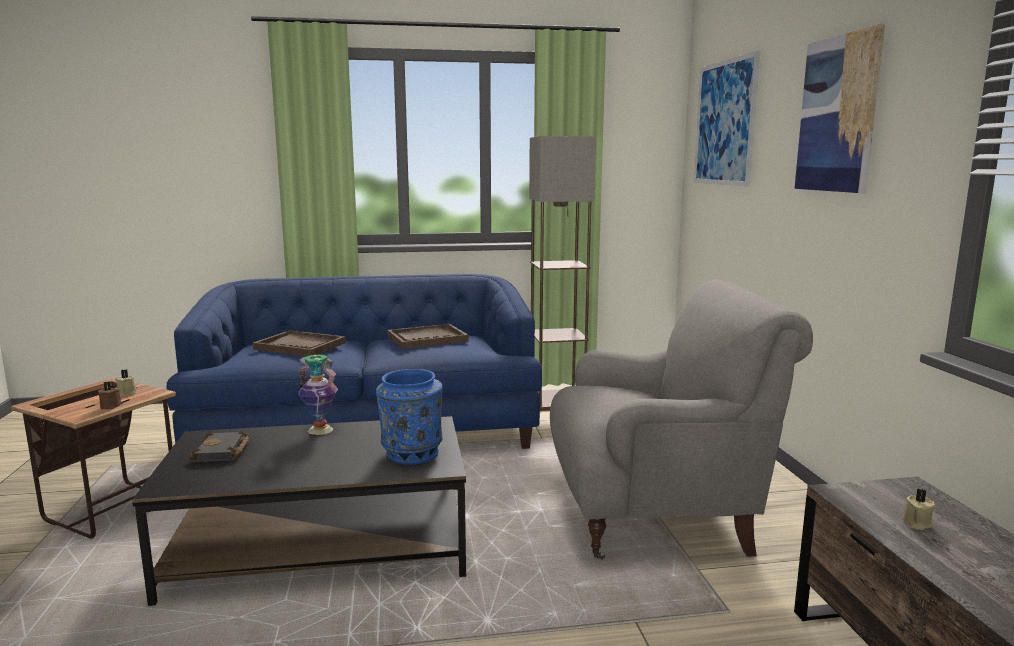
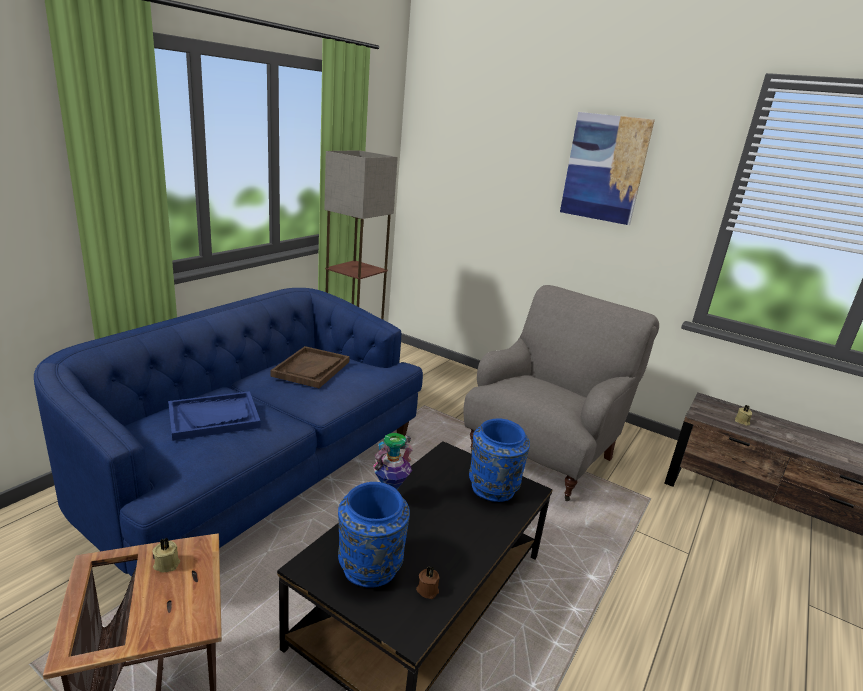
camera: 50 degrees left, 10 degrees up
brown candle [98,381,123,409] -> brown candle moved to [416,566,440,599]
black book [189,431,251,462] -> blue vase [338,482,410,588]
brown tray [253,330,346,356] -> blue tray [168,391,261,441]
picture [694,50,760,187] -> none

